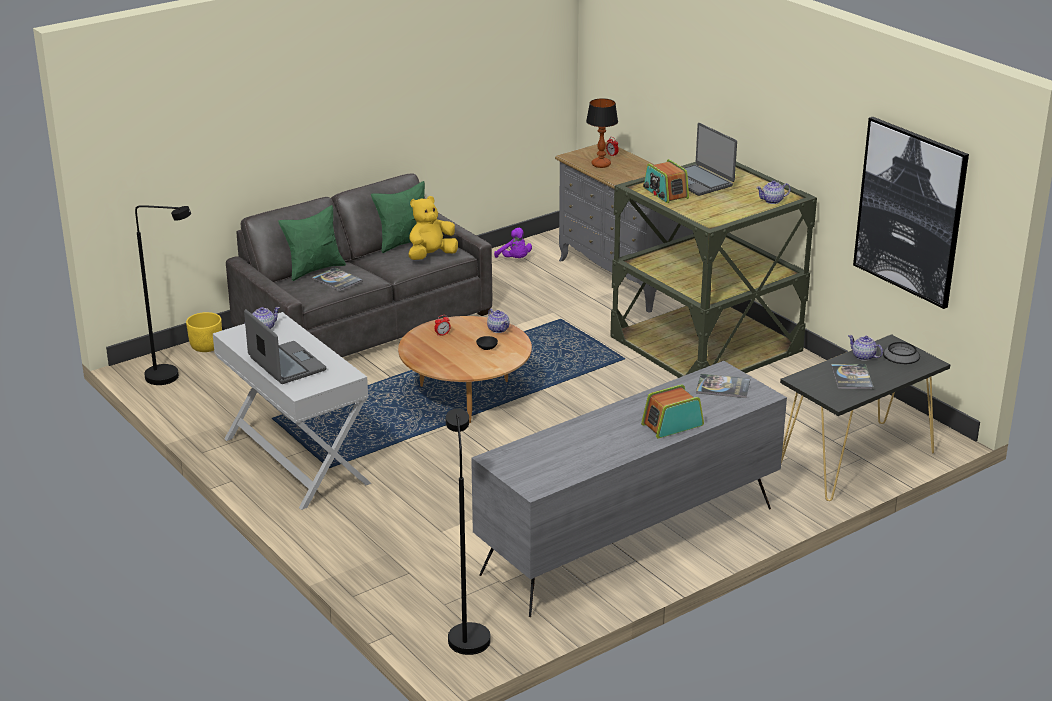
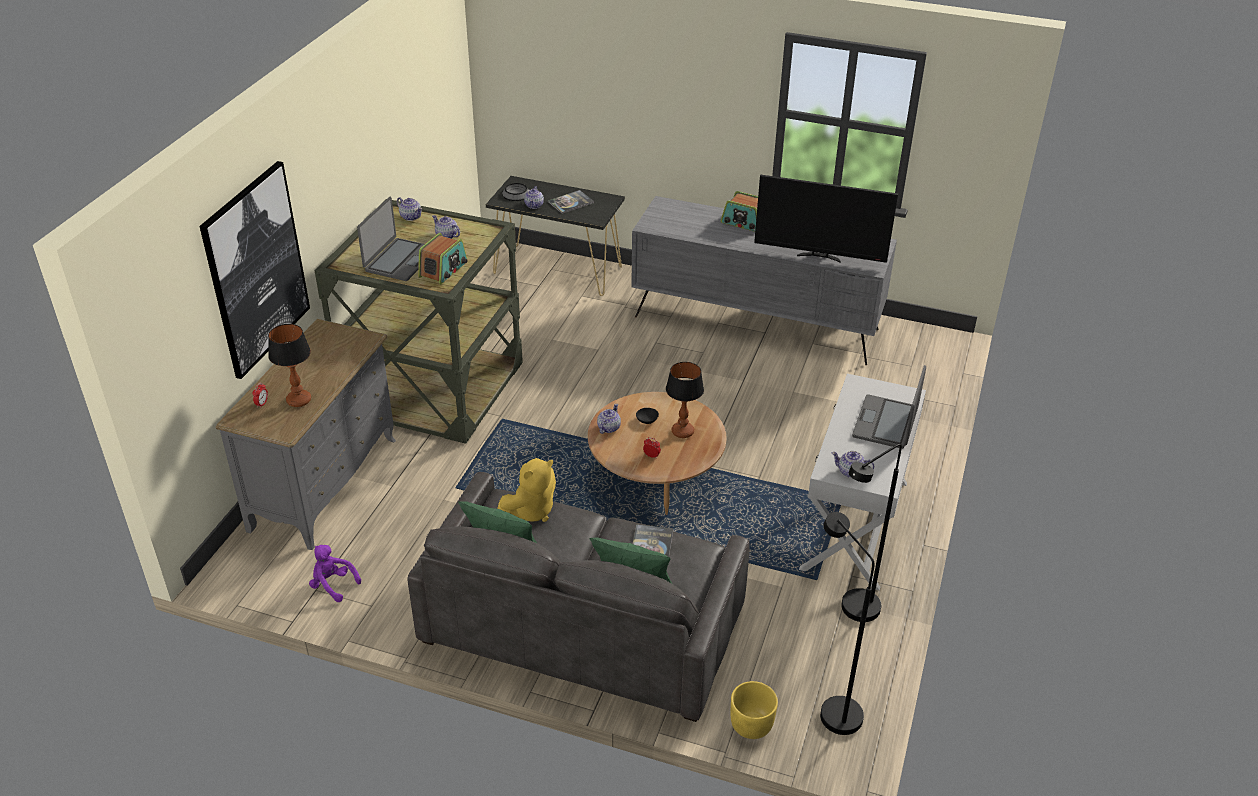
camera: 125 degrees left, 10 degrees up
yellow plush toy [409,196,458,260] -> yellow plush toy turned 60 degrees counterclockwise [497,458,556,522]
black floor lamp [446,409,491,655] -> black floor lamp moved to [841,444,902,622]
purple plush toy [494,228,532,258] -> purple plush toy turned 75 degrees counterclockwise [309,545,361,602]
book [696,374,750,398] -> none
picture [853,117,969,309] -> picture moved to [199,161,310,379]
none -> teapot [432,215,460,239]
none -> table lamp [666,362,704,438]
none -> television [754,175,898,263]

